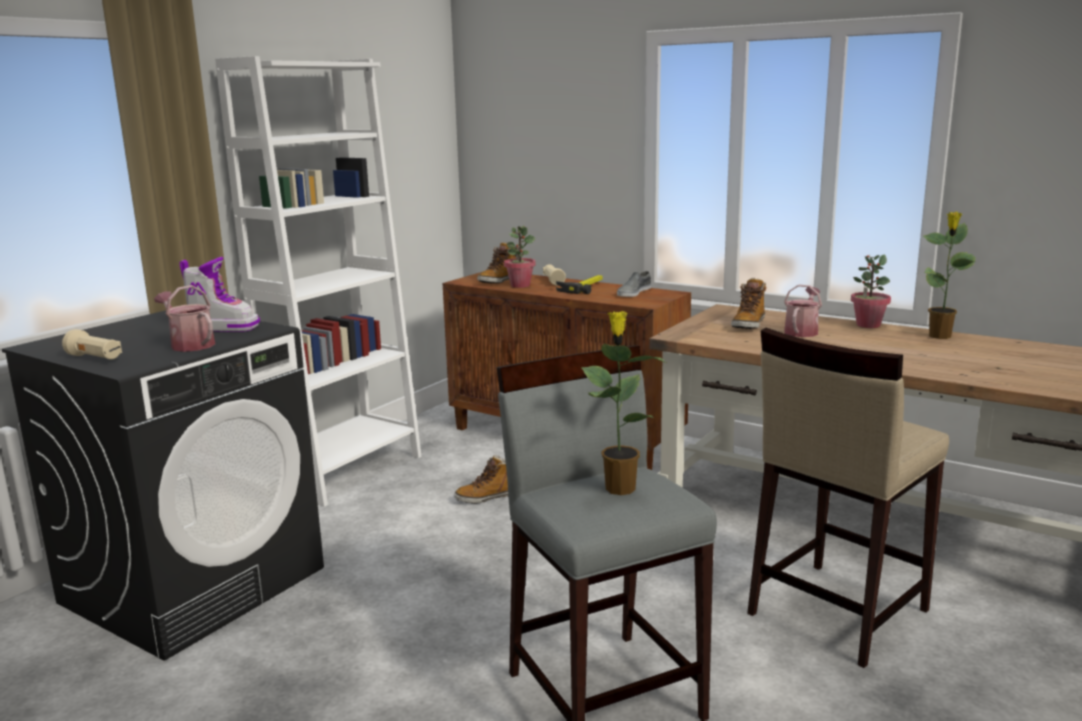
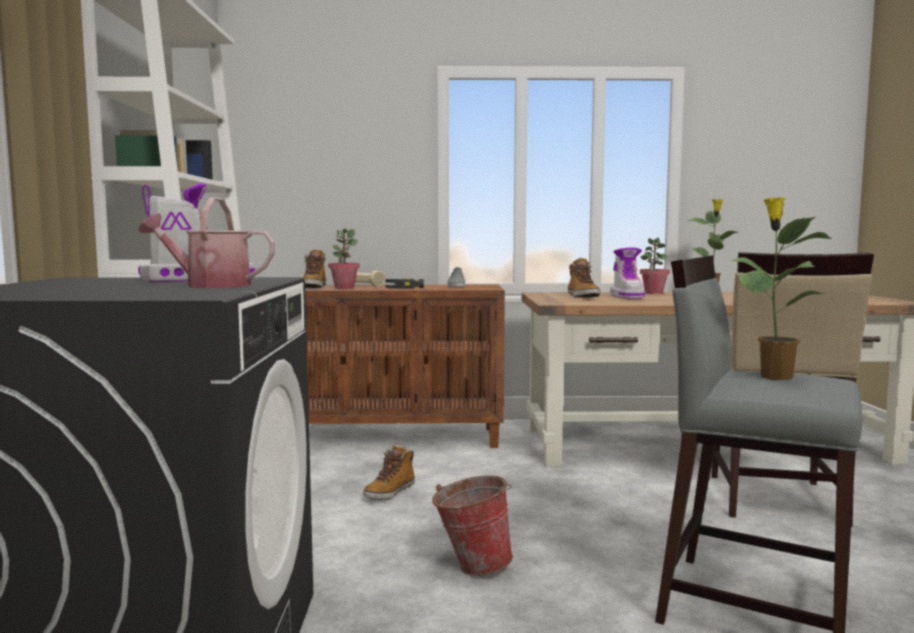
camera: 35 degrees left, 10 degrees down
beige flashlight [62,329,122,360] -> none
watering can [784,285,822,337] -> boot [610,247,645,299]
none -> bucket [432,475,513,576]

